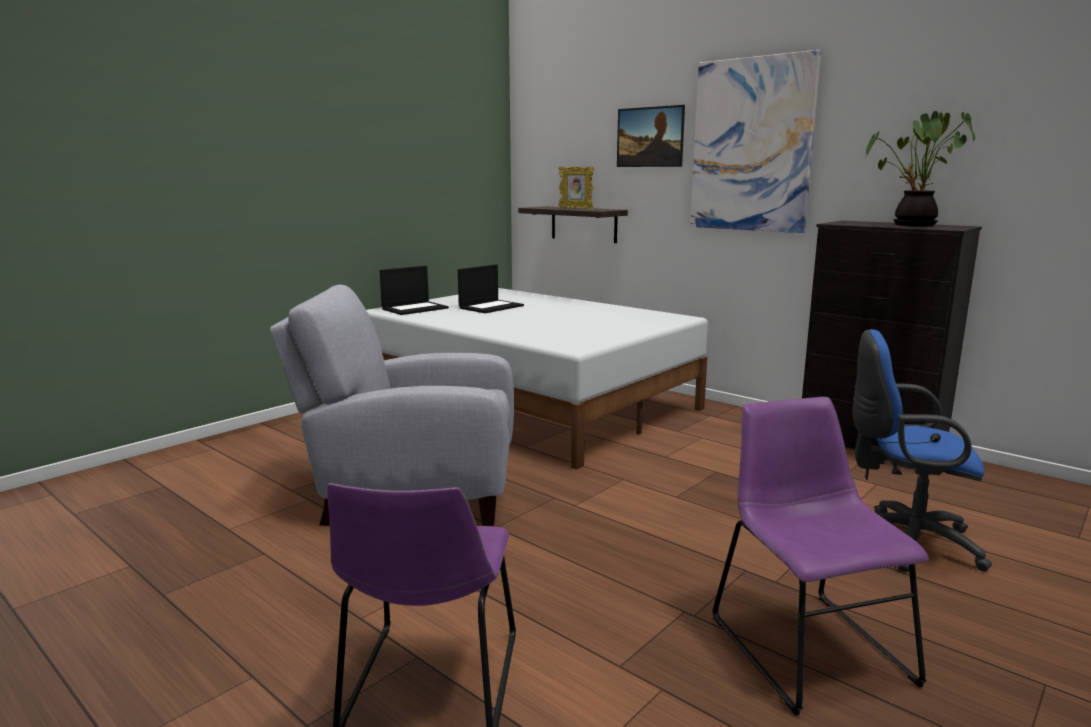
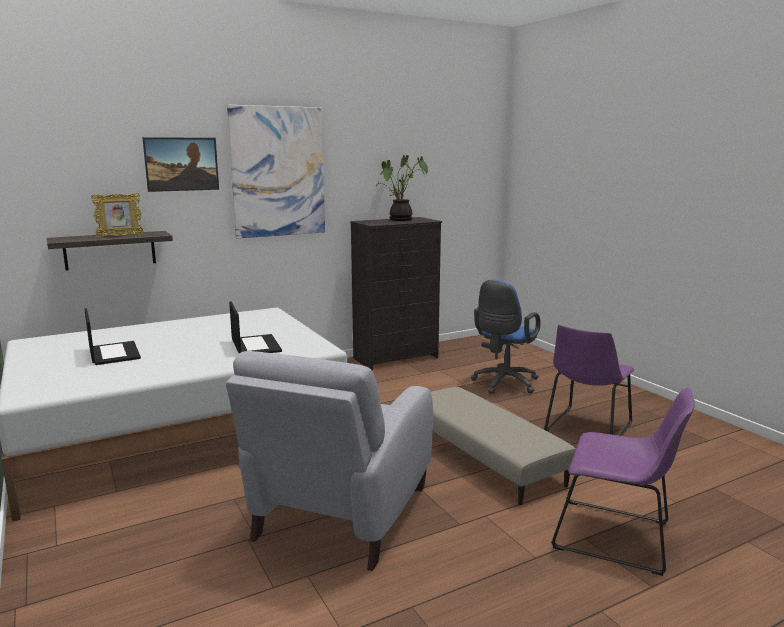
camera: 70 degrees left, 0 degrees up
laptop [380,266,449,315] -> laptop moved to [229,301,282,353]
purple chair [712,397,929,715] -> purple chair turned 60 degrees counterclockwise [544,325,634,436]
none -> beige ottoman [431,387,576,505]

